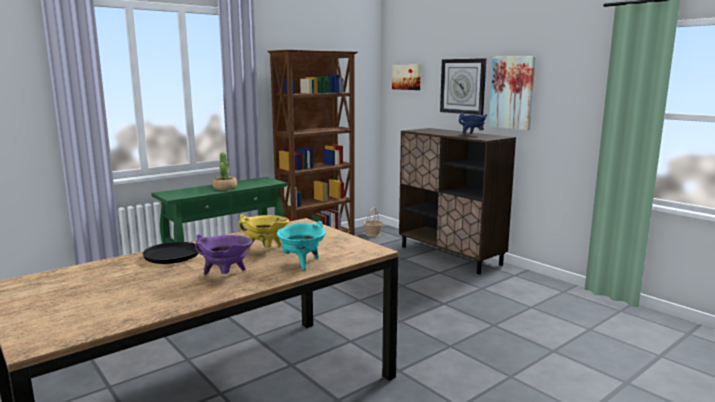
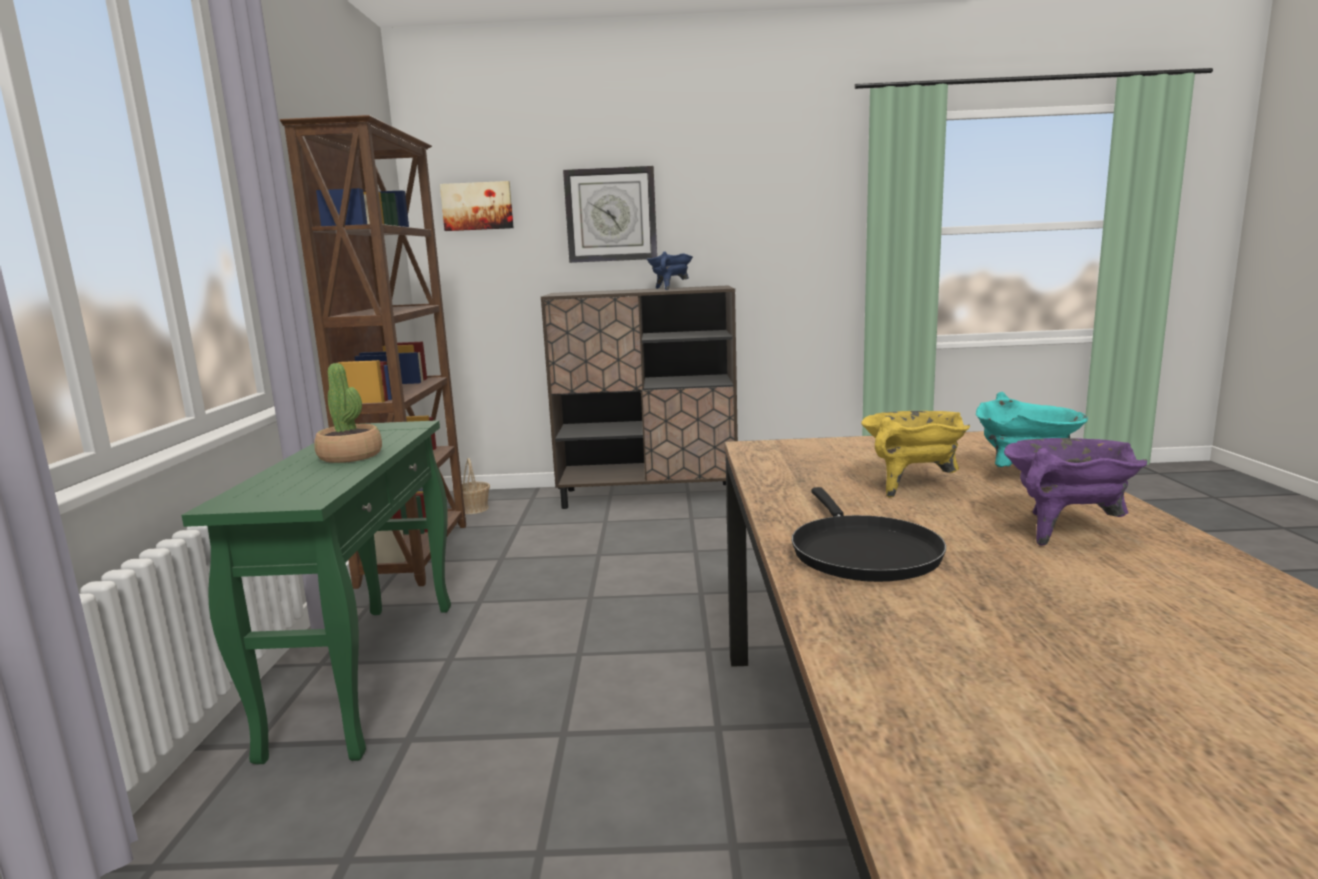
camera: 50 degrees left, 0 degrees up
picture [489,56,536,131] -> none

